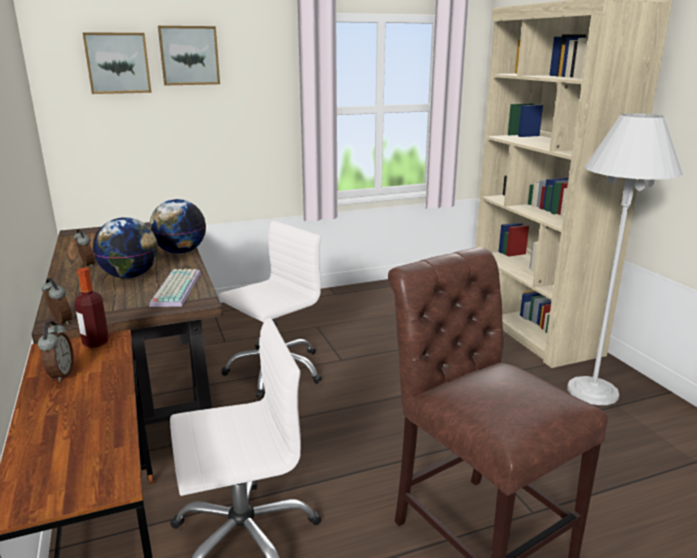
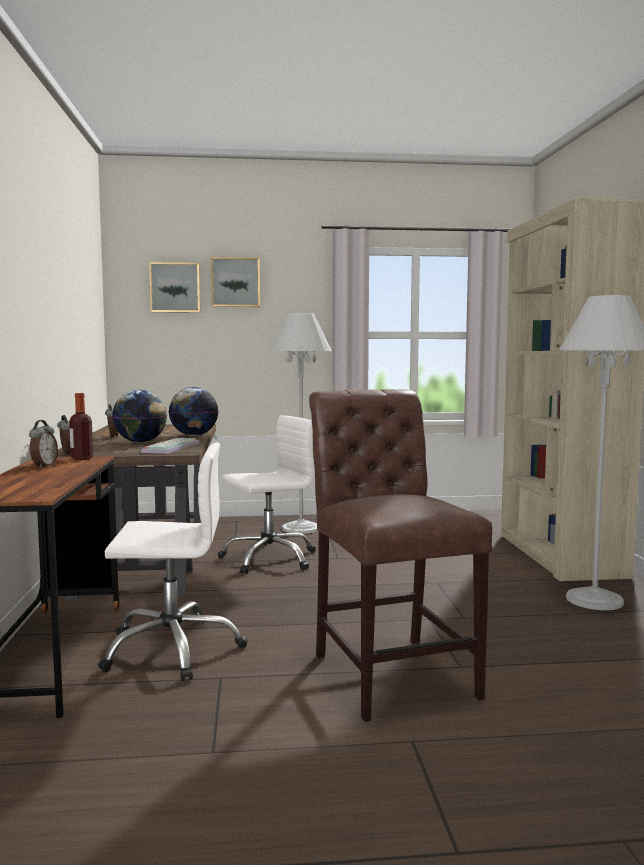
camera: 15 degrees right, 15 degrees down
none -> white floor lamp [269,313,332,534]

